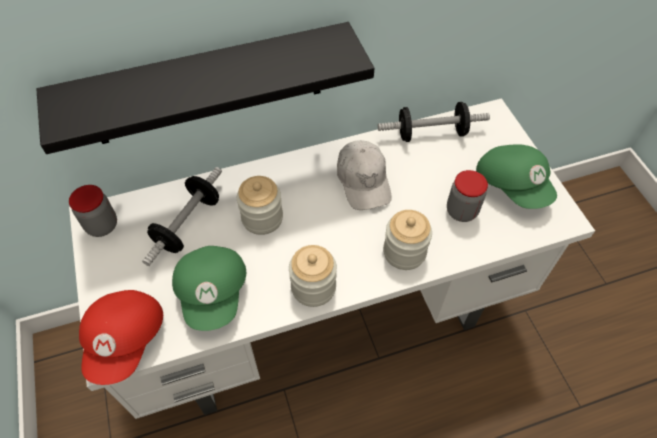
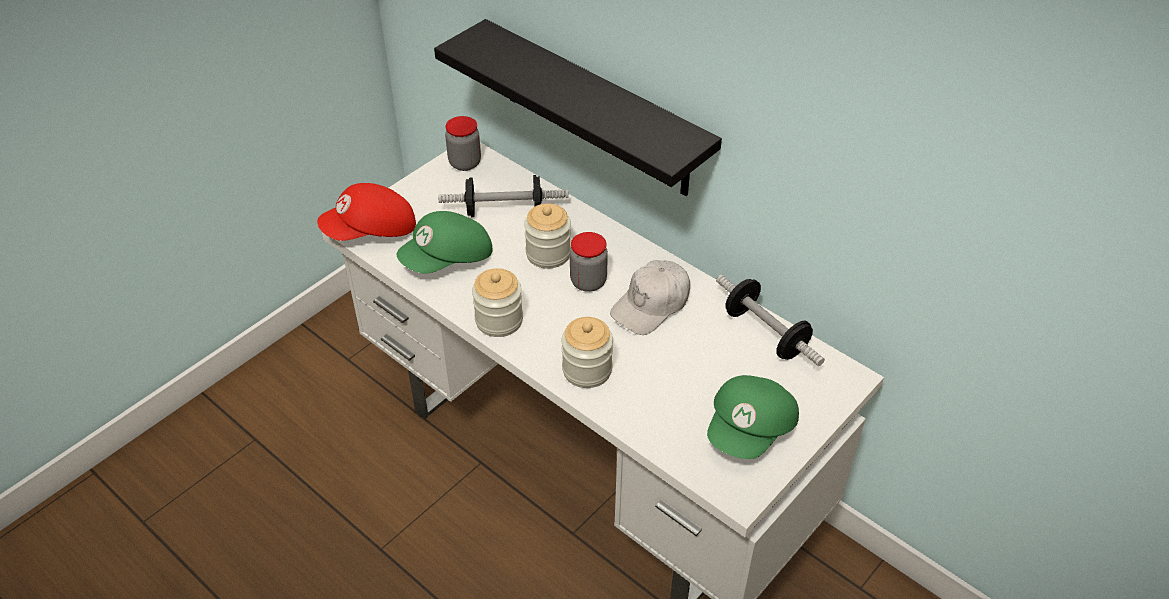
camera: 60 degrees right, 10 degrees down
jar [447,170,488,222] -> jar moved to [570,232,608,292]

